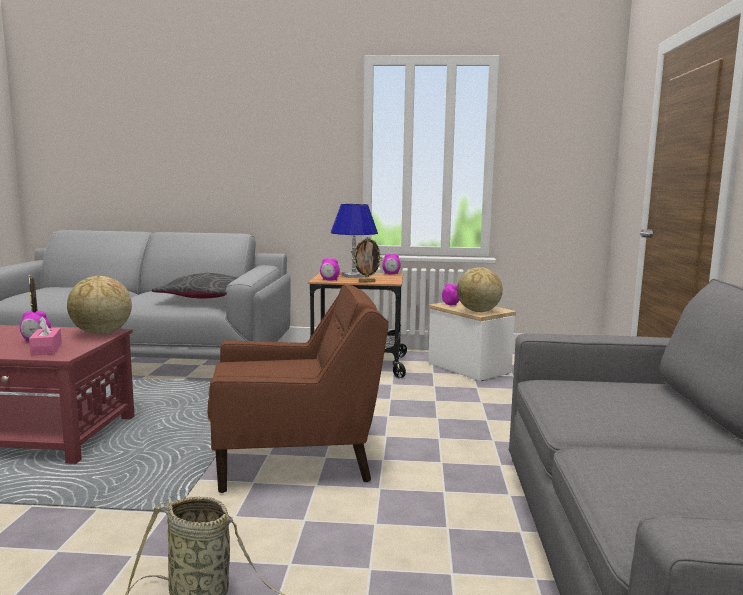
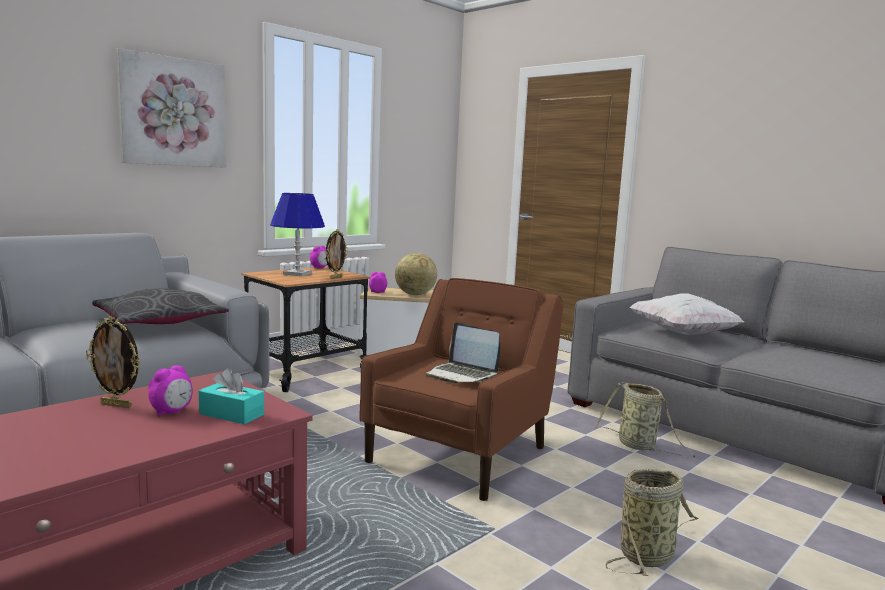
camera: 50 degrees left, 0 degrees up
pink tissue box [29,317,62,355] -> turquoise tissue box [199,368,264,425]
globe [67,276,132,334] -> none
alarm clock [320,258,340,281] -> none
none -> picture [116,48,226,168]
none -> laptop [426,322,500,383]
none -> basket [595,382,695,458]
none -> white pillow [629,293,744,335]

